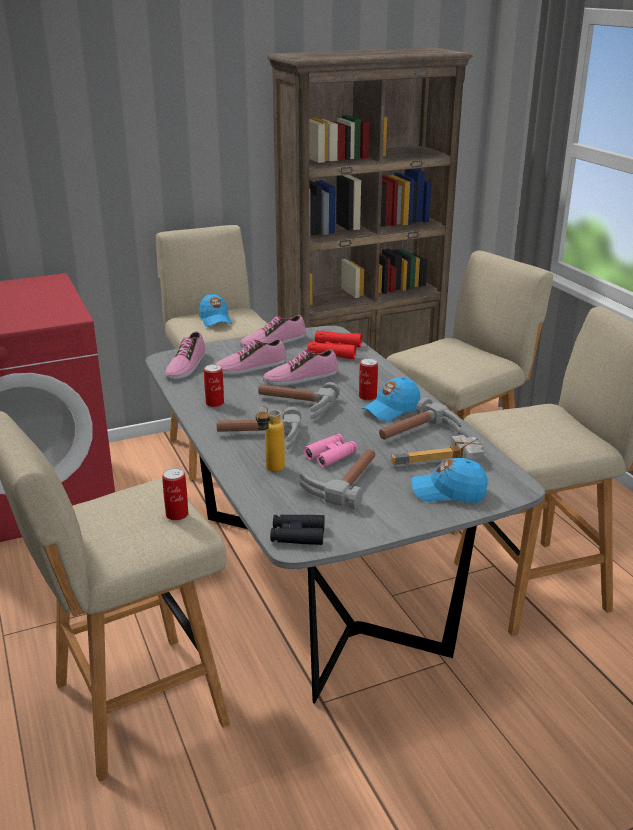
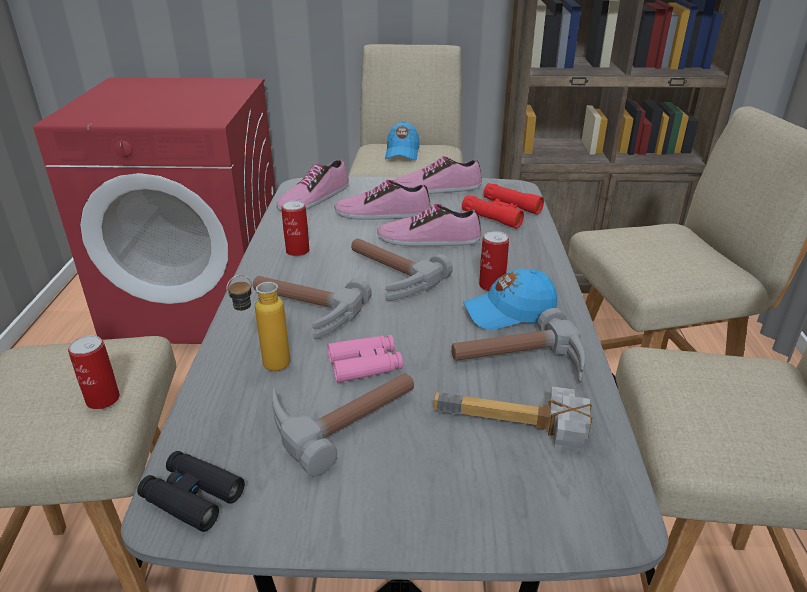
camera: 25 degrees right, 5 degrees up
blue cap [412,458,488,503] -> none

